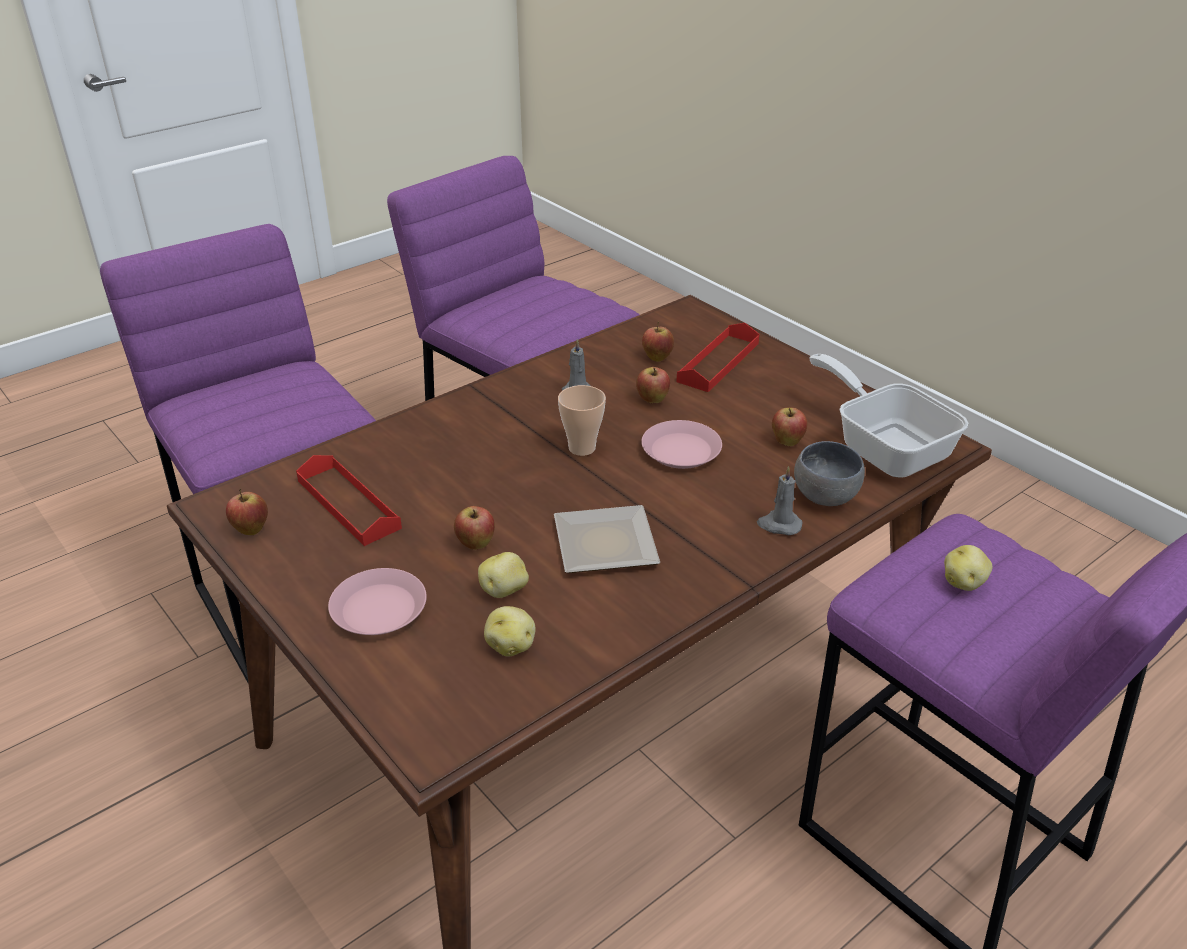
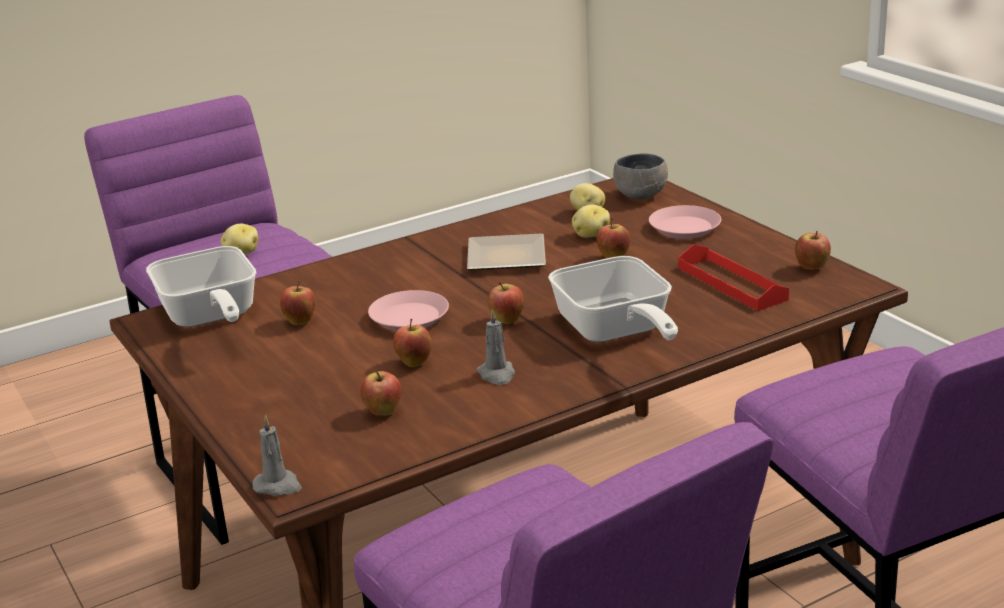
camera: 170 degrees left, 10 degrees down
cup [558,385,606,456] -> apple [488,282,524,324]
red tray [676,323,760,392] -> none
grey candle [757,466,802,535] -> grey candle moved to [252,415,302,496]
grey bowl [794,441,865,506] -> grey bowl moved to [613,154,668,199]
none -> frying pan [548,256,678,342]

